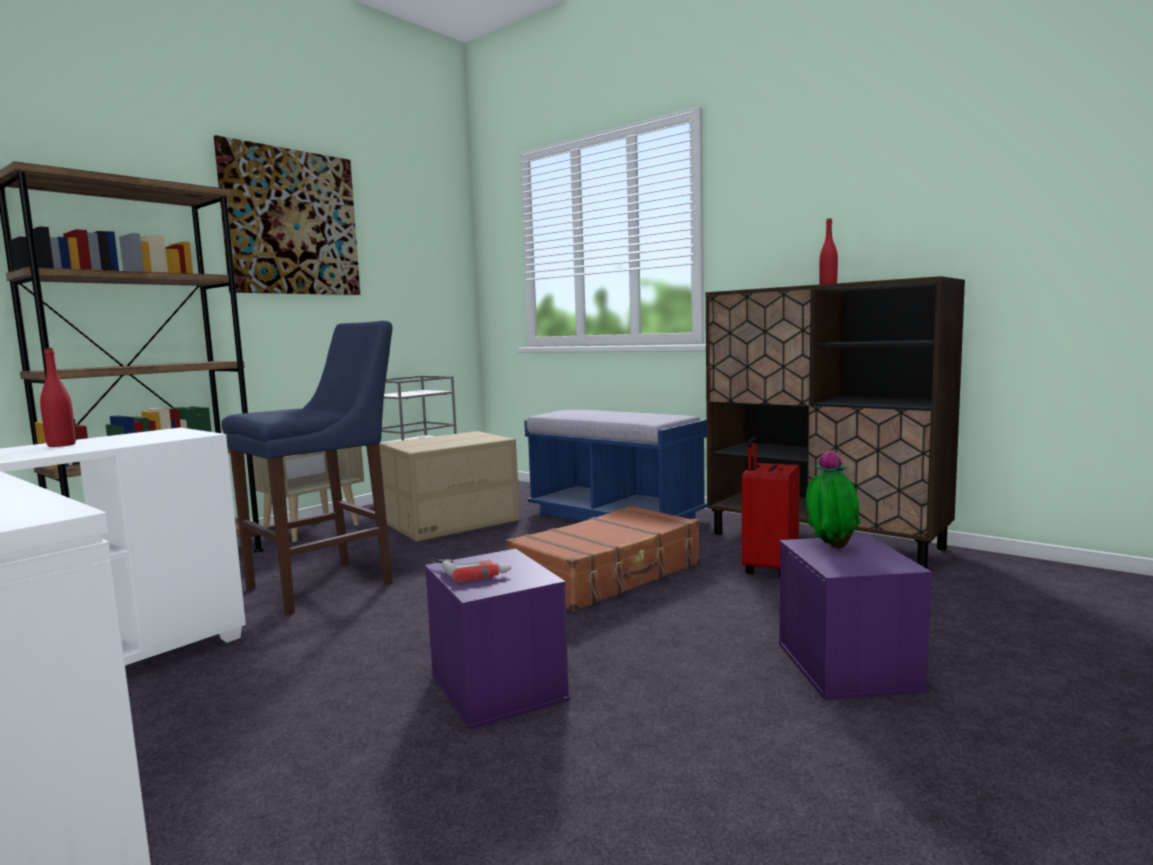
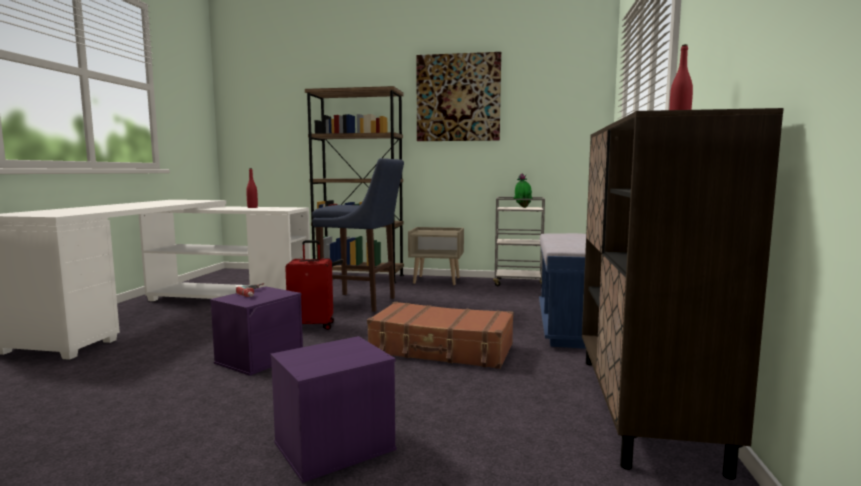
camera: 60 degrees right, 0 degrees up
cardboard box [379,431,520,542] -> none
red suitcase [742,437,800,577] -> red suitcase moved to [285,240,334,330]
potted plant [806,450,860,548] -> potted plant moved to [513,173,532,208]

